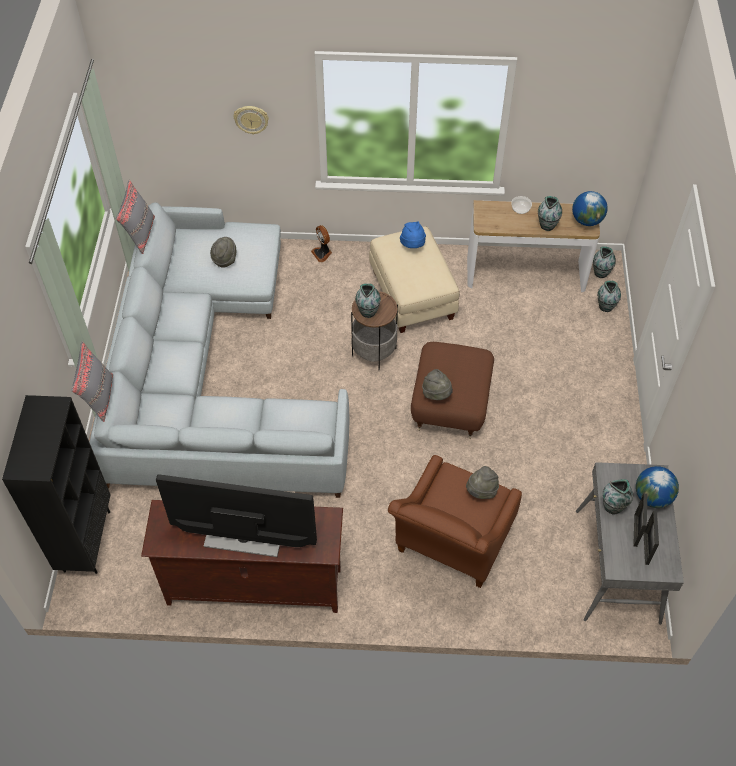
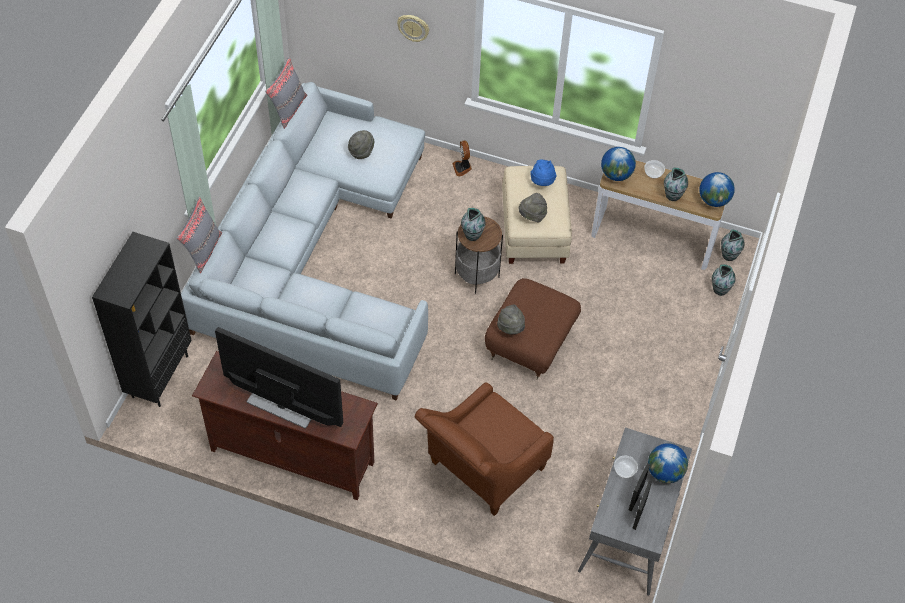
camera: 15 degrees right, 0 degrees up
grey hat [466,466,499,499] -> grey hat moved to [519,193,547,223]
vase [603,479,633,514] -> bowl [614,456,638,478]
none -> globe [601,147,636,181]

